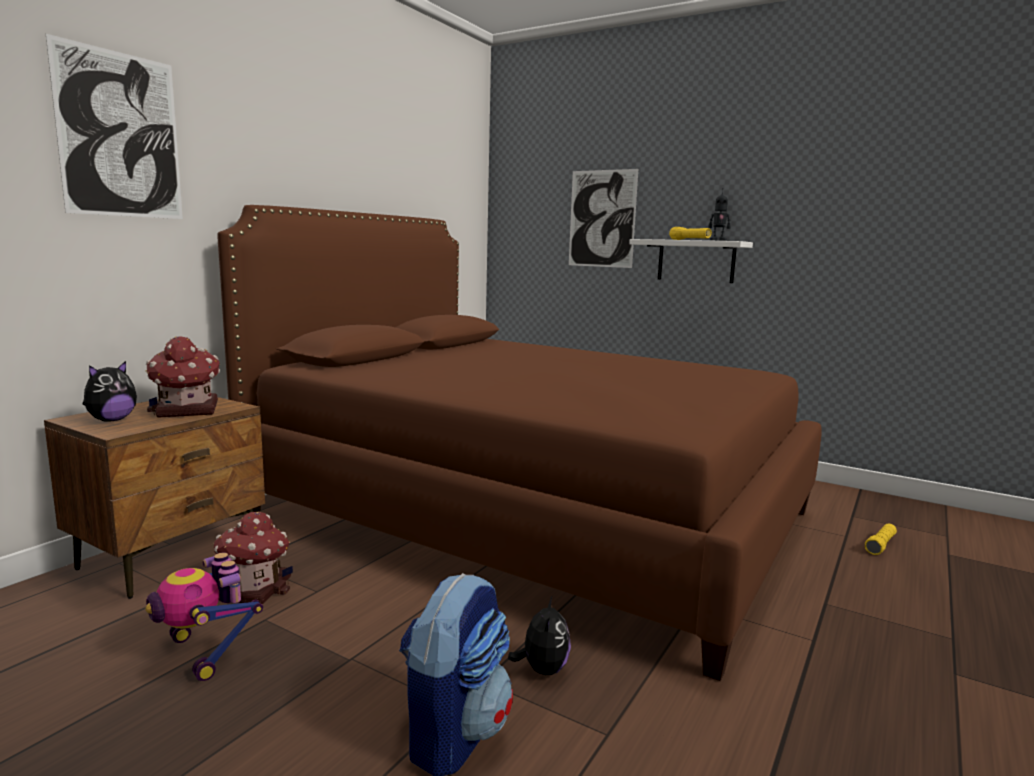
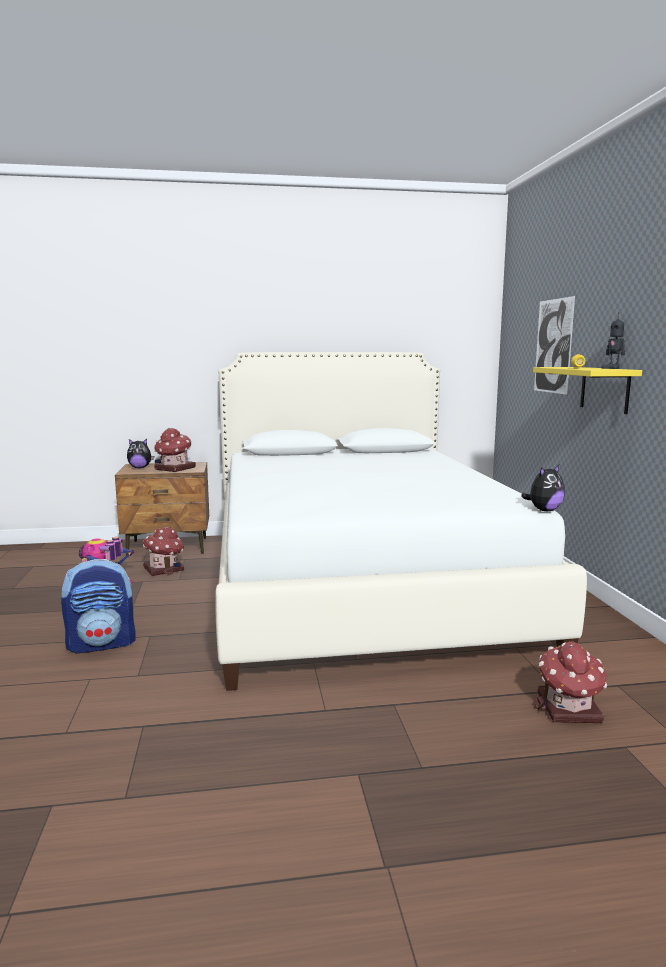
camera: 50 degrees right, 0 degrees up
picture [46,34,183,219] -> none
brown bed [217,205,822,681] -> white bed [215,352,587,691]
plush toy [508,595,571,675] -> plush toy moved to [521,465,565,511]
white shelf [629,239,753,283] -> yellow shelf [533,367,642,414]
yellow flashlight [865,524,897,555] -> toy house [533,641,607,723]

